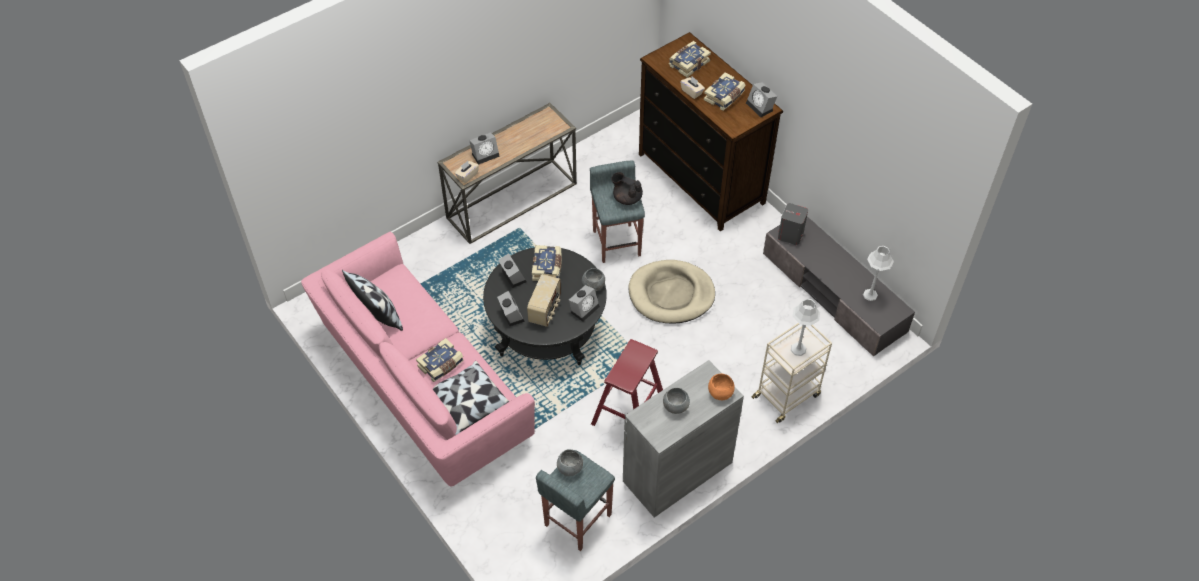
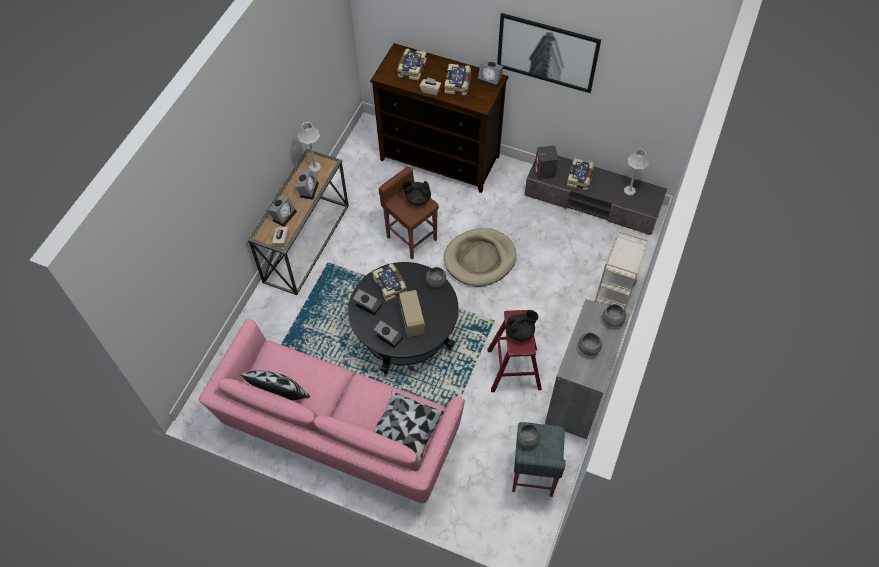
camera: 30 degrees left, 5 degrees up
book [416,338,463,382] -> book moved to [567,158,594,190]
alarm clock [569,285,600,322] -> alarm clock moved to [295,170,319,199]
grey stool [590,160,645,263] -> brown stool [379,167,439,259]
orange bowl [708,374,735,400] -> grey bowl [603,304,626,327]
grey table lamp [791,299,820,356] -> grey table lamp moved to [298,122,321,172]
none -> picture [497,13,601,93]
none -> black teapot [506,310,538,341]

